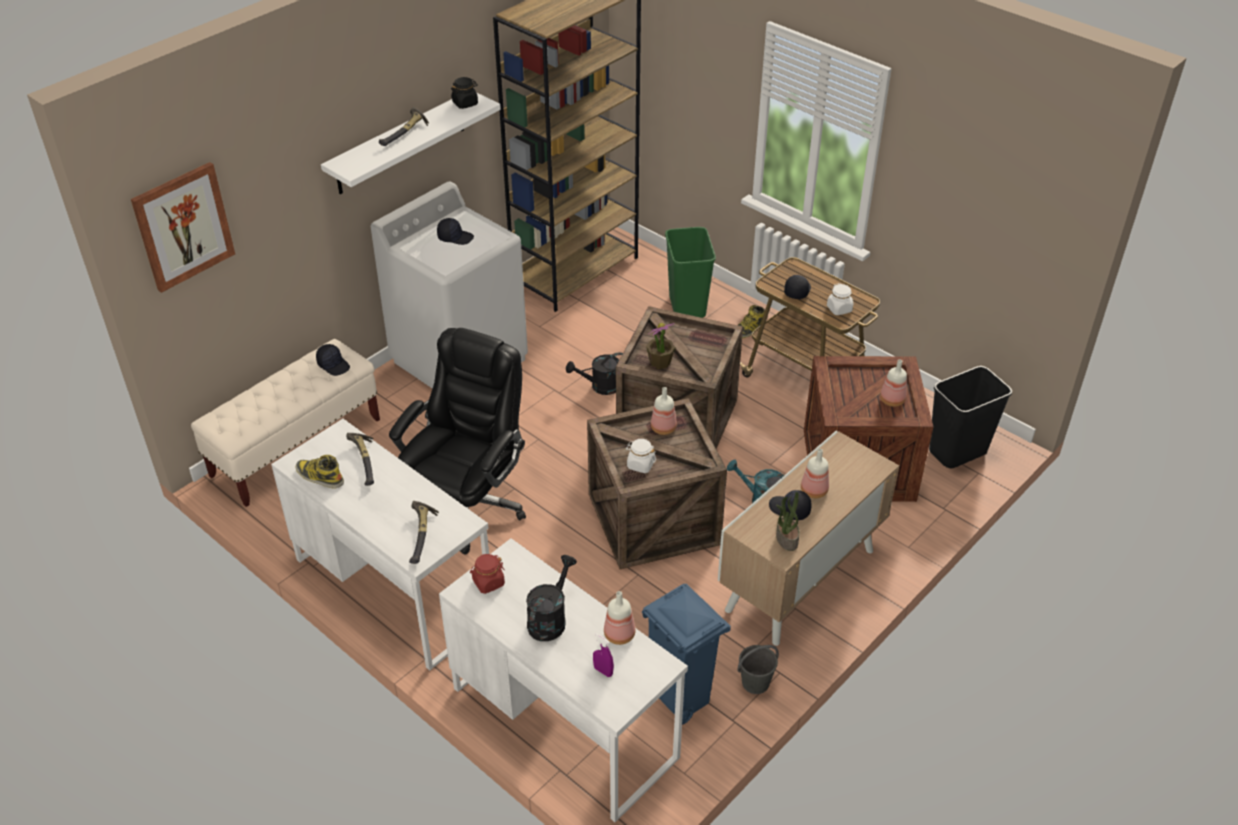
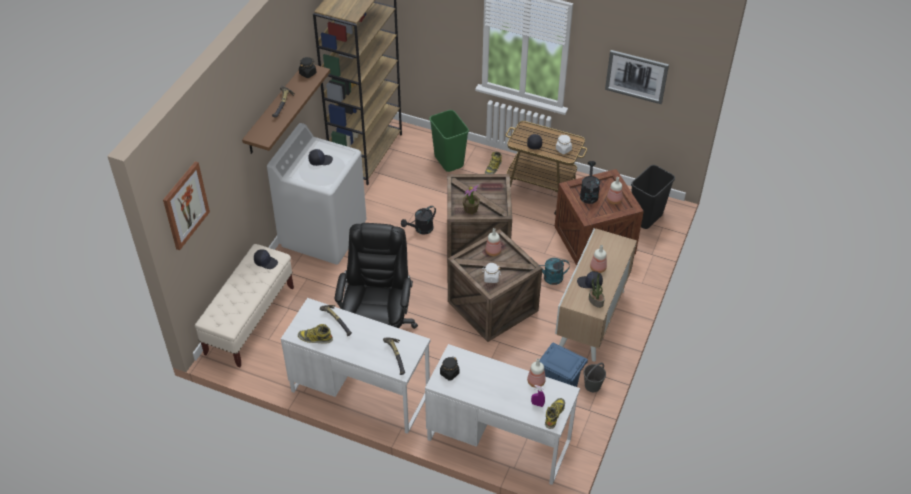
camera: 20 degrees left, 5 degrees up
white shelf [321,92,501,194] -> brown shelf [242,65,330,154]
red jar [470,554,505,594] -> black jar [440,357,459,381]
black watering can [526,555,576,641] -> black watering can moved to [580,161,600,204]
none -> boot [545,398,565,429]
none -> picture [605,50,669,104]

